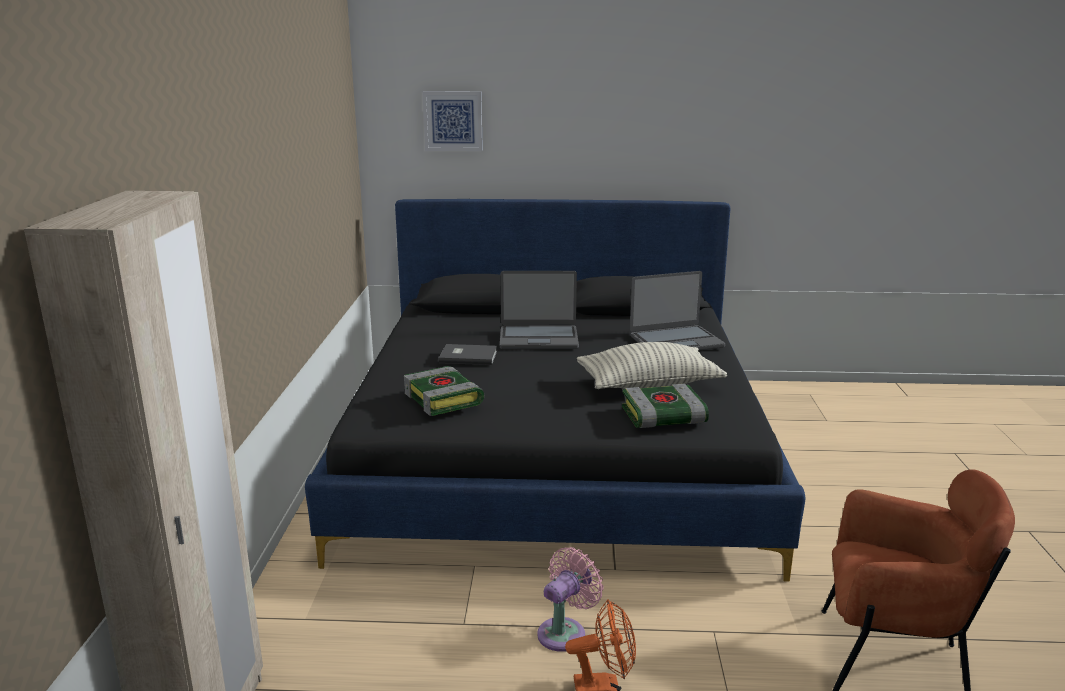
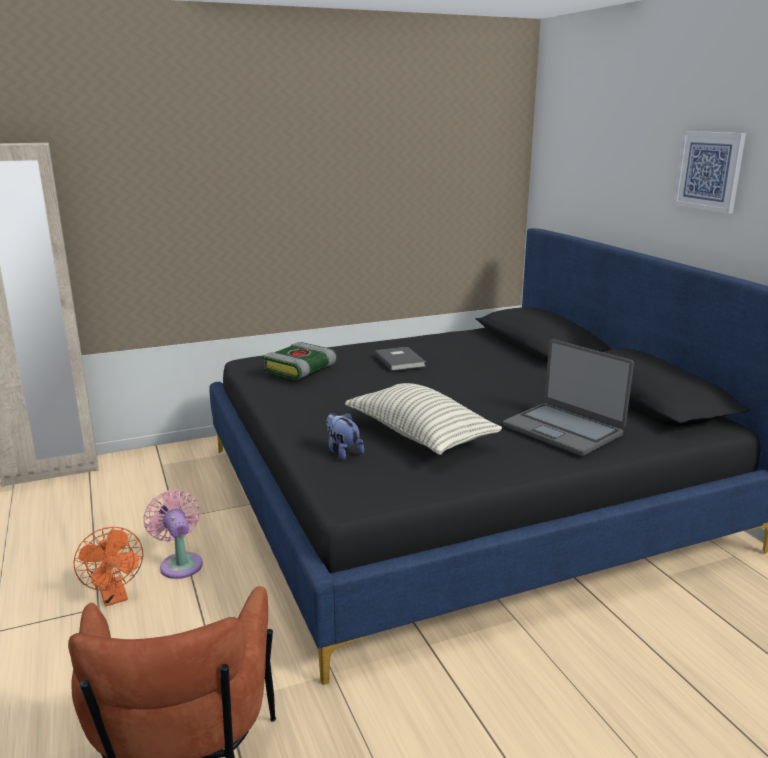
camera: 65 degrees right, 0 degrees up
picture [423,91,483,151] -> picture moved to [673,131,746,214]
laptop [500,271,579,349] -> none
pink fan [537,547,604,652] -> pink fan turned 135 degrees counterclockwise [143,489,203,579]
book [622,384,709,428] -> plush toy [326,413,364,460]

